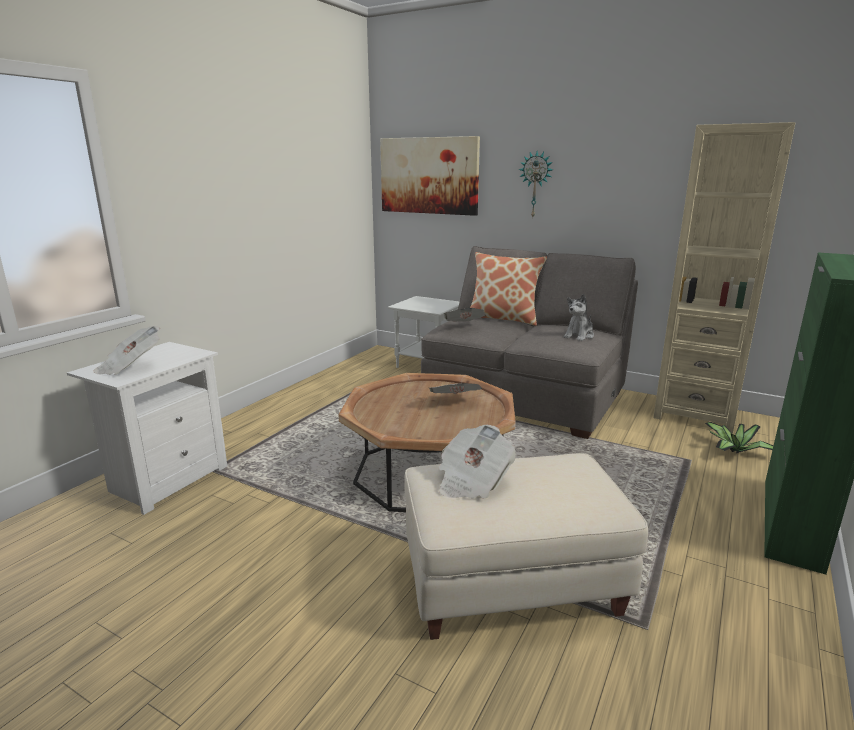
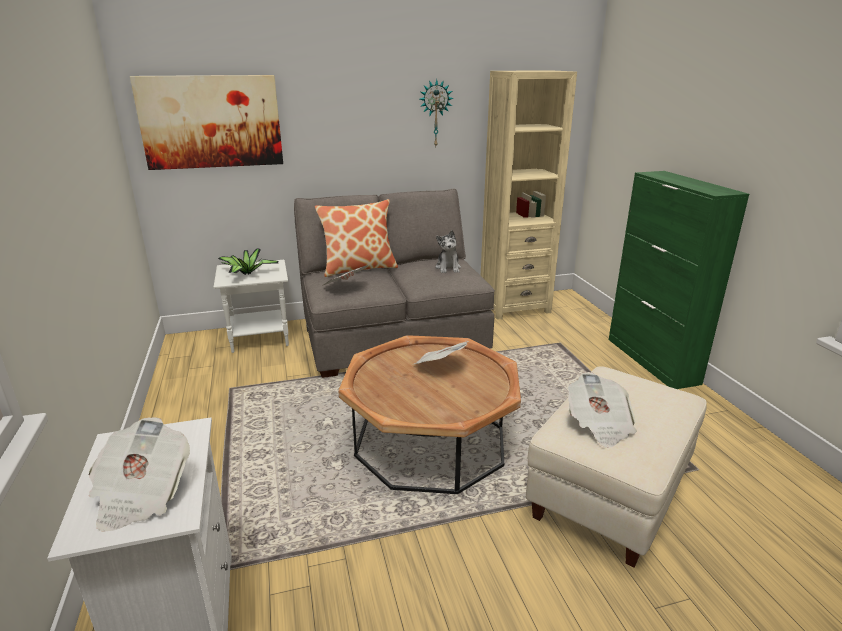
camera: 45 degrees left, 5 degrees up
wall clock [519,151,553,217] -> wall clock moved to [420,79,454,146]
potted plant [705,422,774,453] -> potted plant moved to [218,249,278,275]

